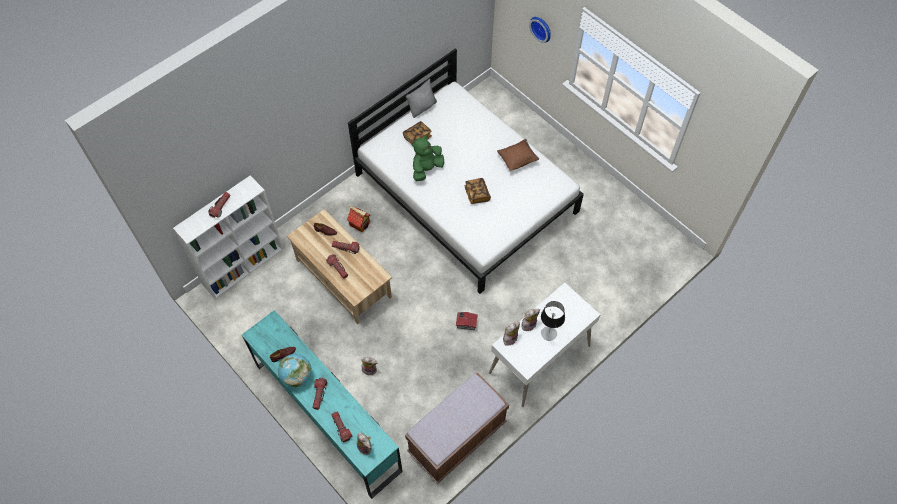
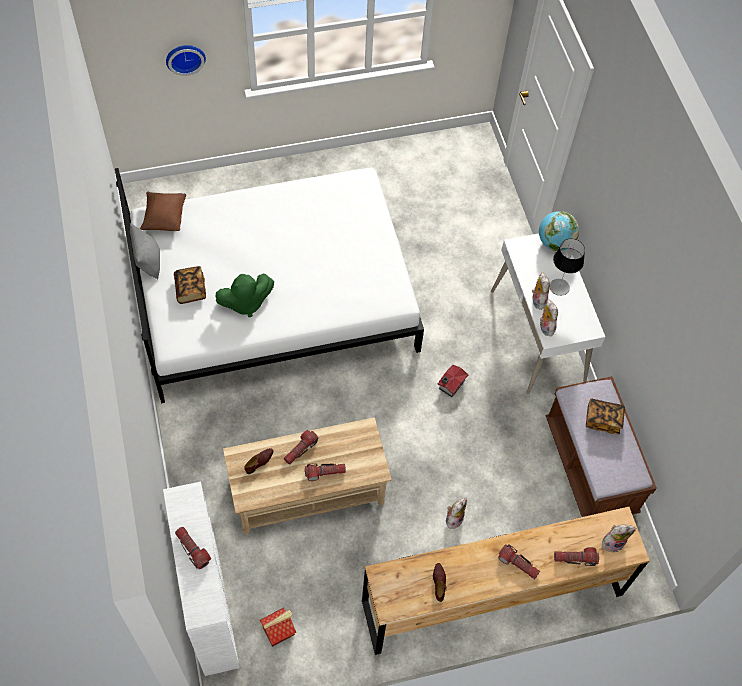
camera: 65 degrees left, 0 degrees up
turquoise dresser [242,310,403,499] -> brown dresser [362,507,650,655]
globe [278,354,312,387] -> globe moved to [539,211,579,251]
toy house [347,206,370,232] -> toy house moved to [260,608,296,647]
green plush toy [412,136,444,181] -> green plush toy turned 90 degrees counterclockwise [215,274,274,317]
book [465,178,491,204] -> book moved to [586,398,625,434]
brown pillow [497,139,539,171] -> brown pillow moved to [140,192,186,231]

